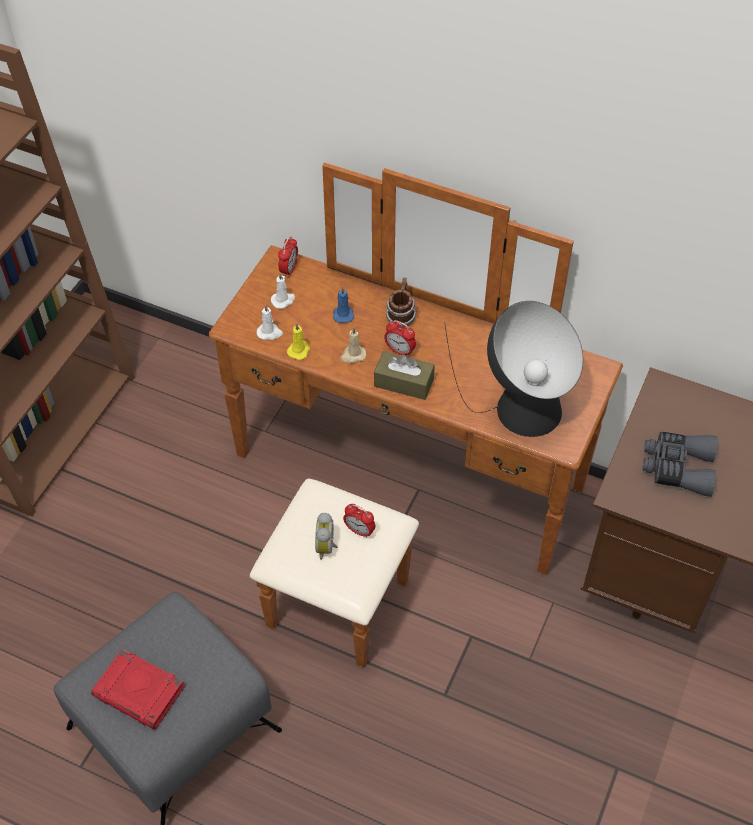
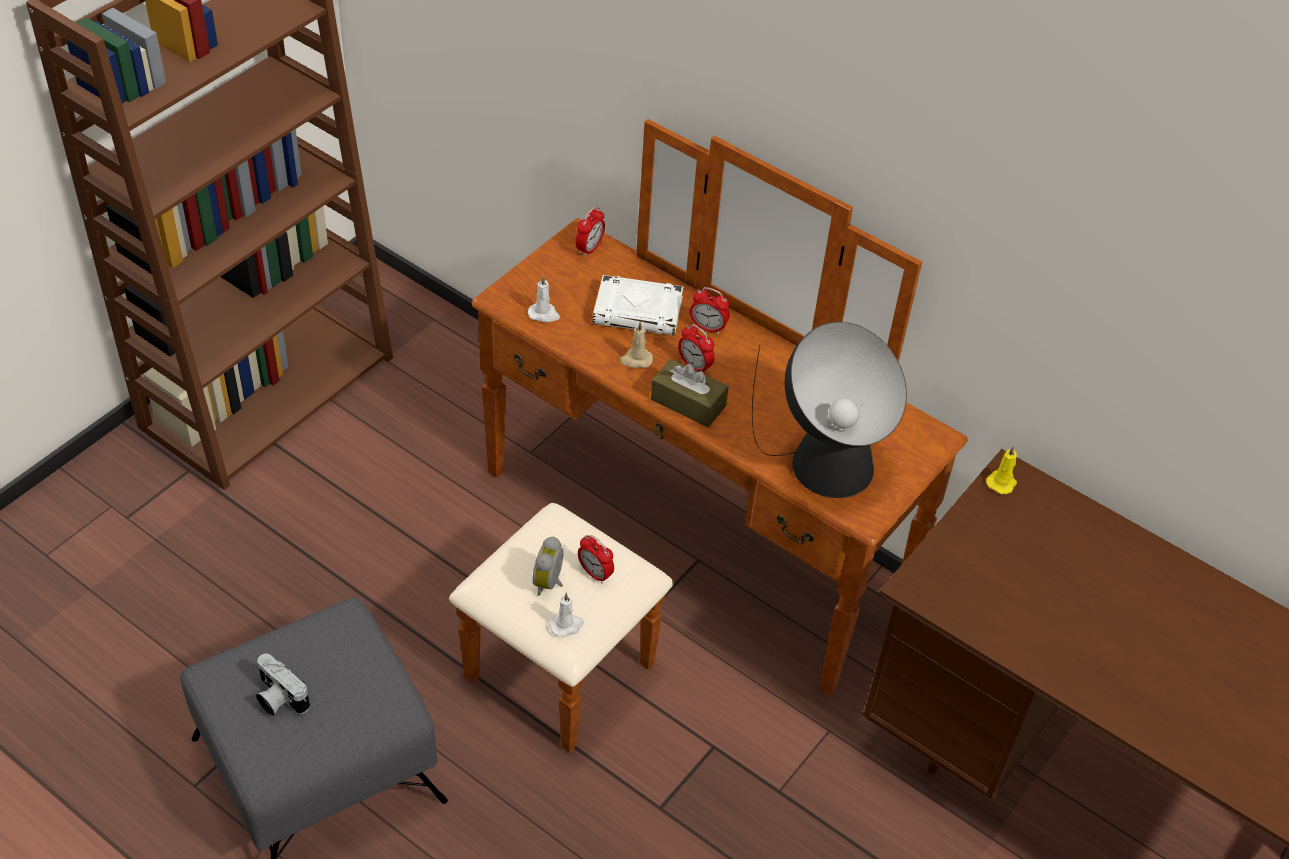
camera: 10 degrees right, 5 degrees down
red book [91,648,185,730] -> camera [256,654,310,716]
white candle [271,273,295,309] -> white candle moved to [549,592,584,638]
yellow candle [287,323,310,360] -> yellow candle moved to [986,446,1017,495]
blue candle [333,286,354,323] -> white book [592,275,684,336]
mug [385,277,417,327] -> alarm clock [690,287,730,334]
grey binoculars [642,432,718,497] -> none

